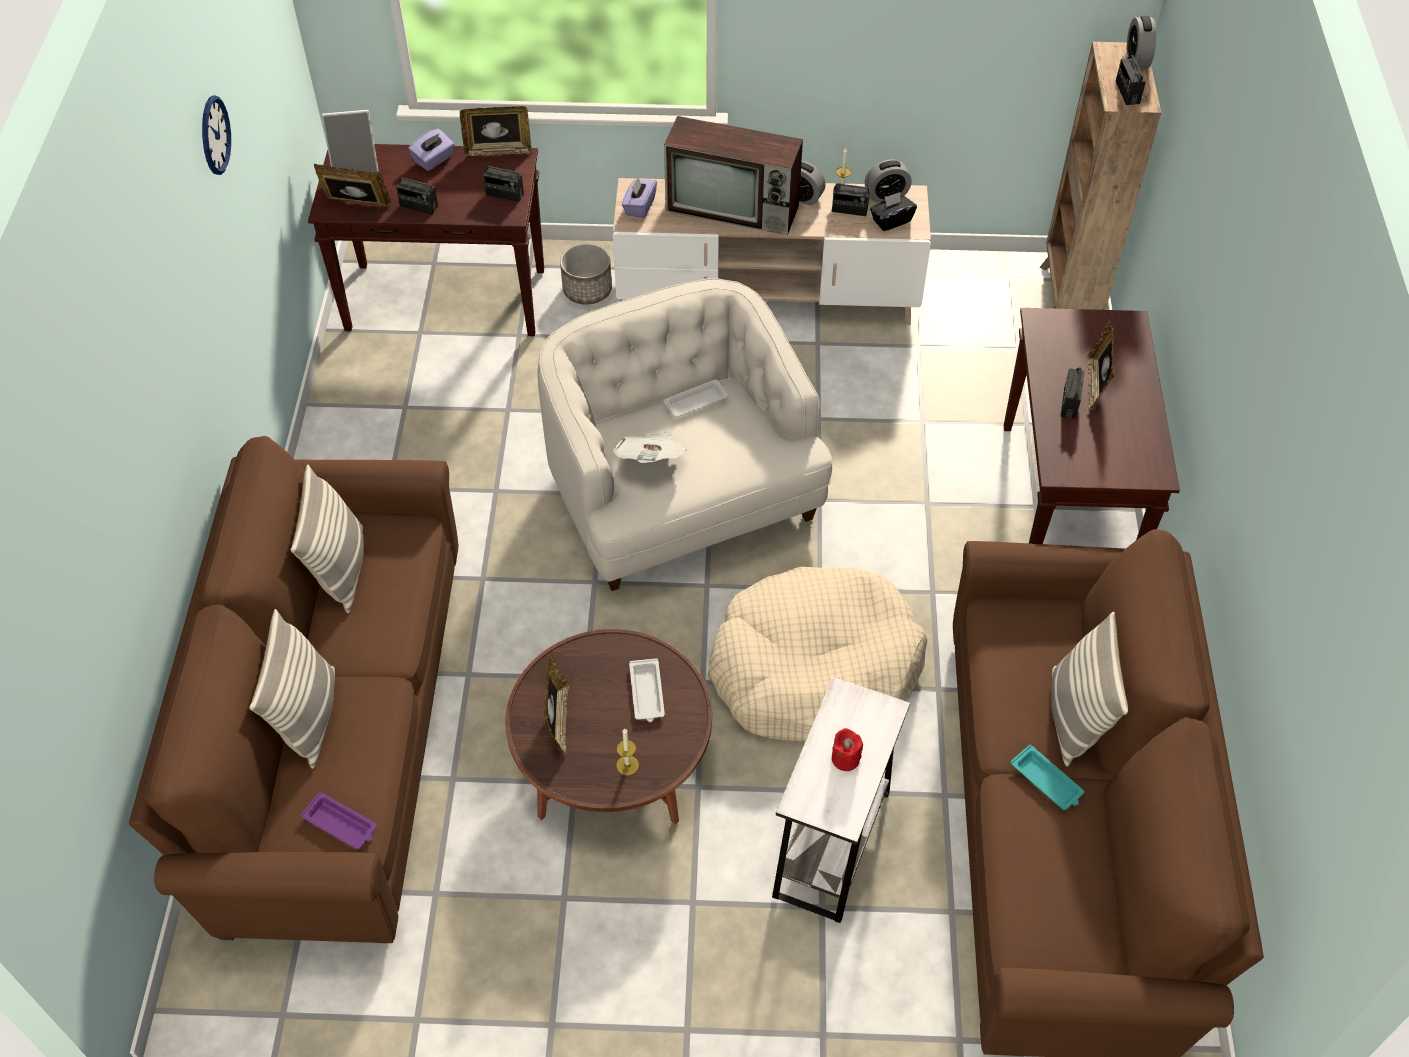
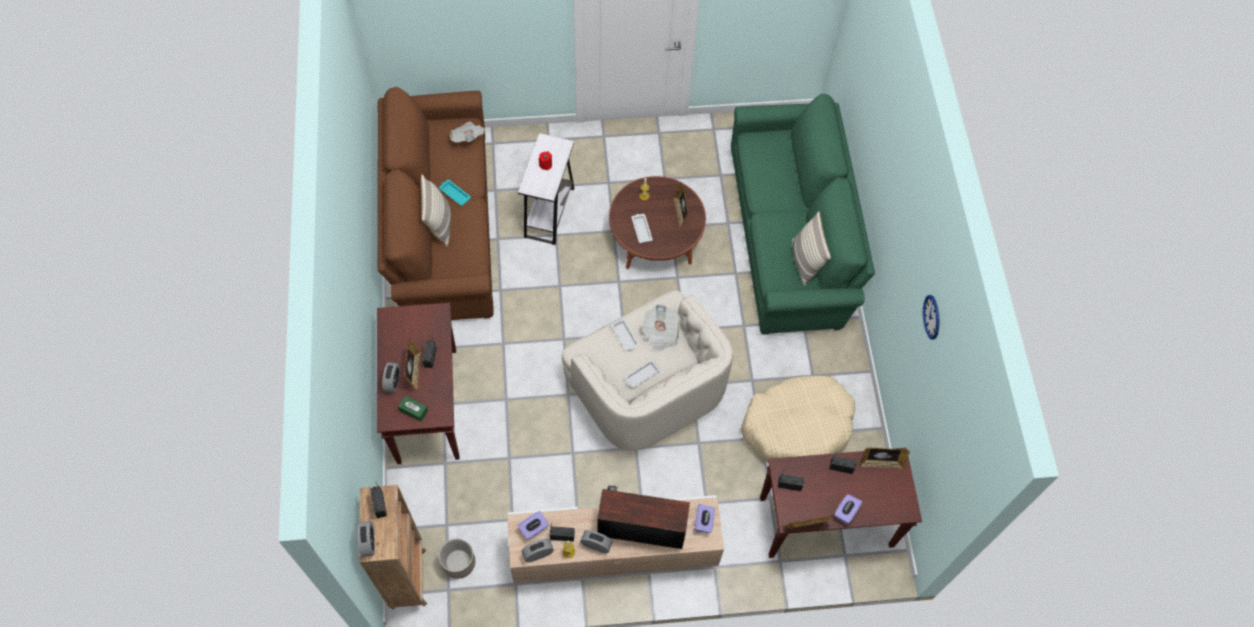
camera: 170 degrees right, 10 degrees up
brown sofa [129,436,458,943] -> green sofa [731,94,875,334]
pillow [249,609,335,769] -> none
purple tray [301,792,377,849] -> none
picture frame [322,110,379,172] -> none
planter [560,243,612,305] -> planter moved to [439,539,475,579]
beige dog bed [708,567,927,741] -> beige dog bed moved to [741,376,855,463]
black tissue box [870,192,917,231] -> purple tissue box [518,511,549,540]
none -> alarm clock [382,362,400,393]
none -> green tissue box [398,396,428,421]
none -> newspaper [450,122,485,143]
none -> white tray [611,318,639,351]

